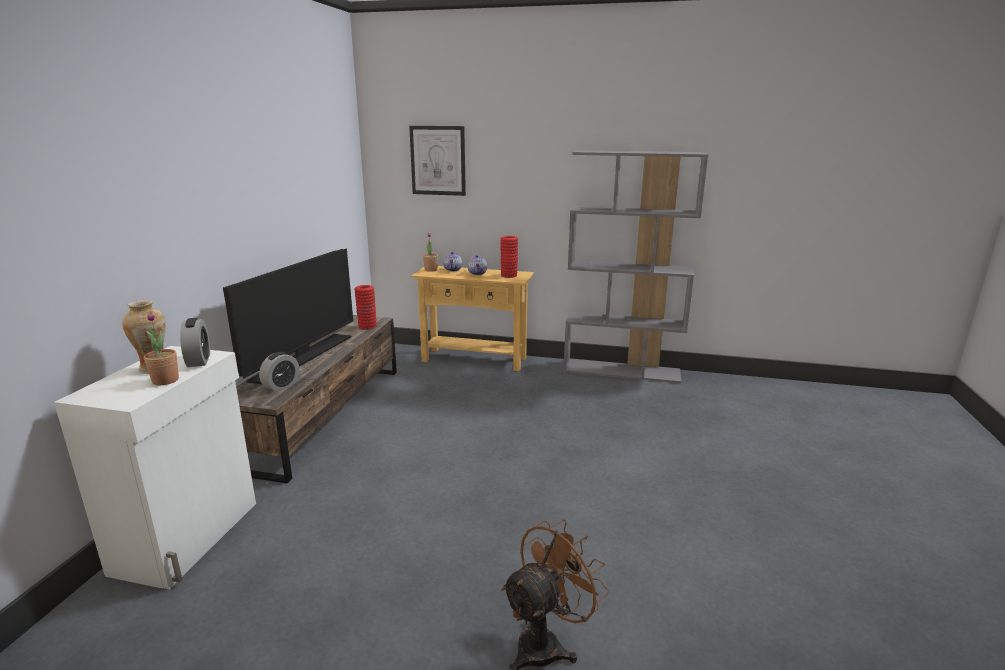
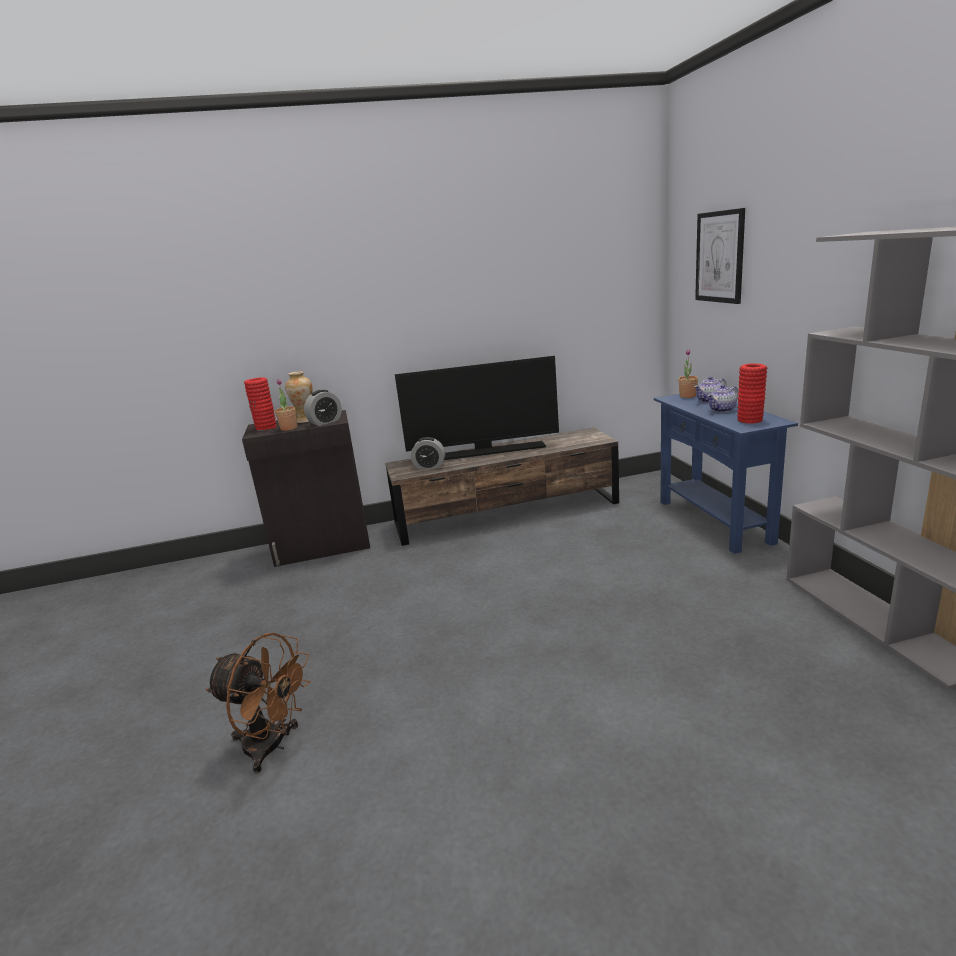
camera: 65 degrees right, 0 degrees up
white cabinet [54,346,256,589] -> black cabinet [242,410,370,567]
red vase [355,285,377,330] -> red vase moved to [244,377,277,431]
beige console table [411,266,534,371] -> blue console table [654,393,798,554]

